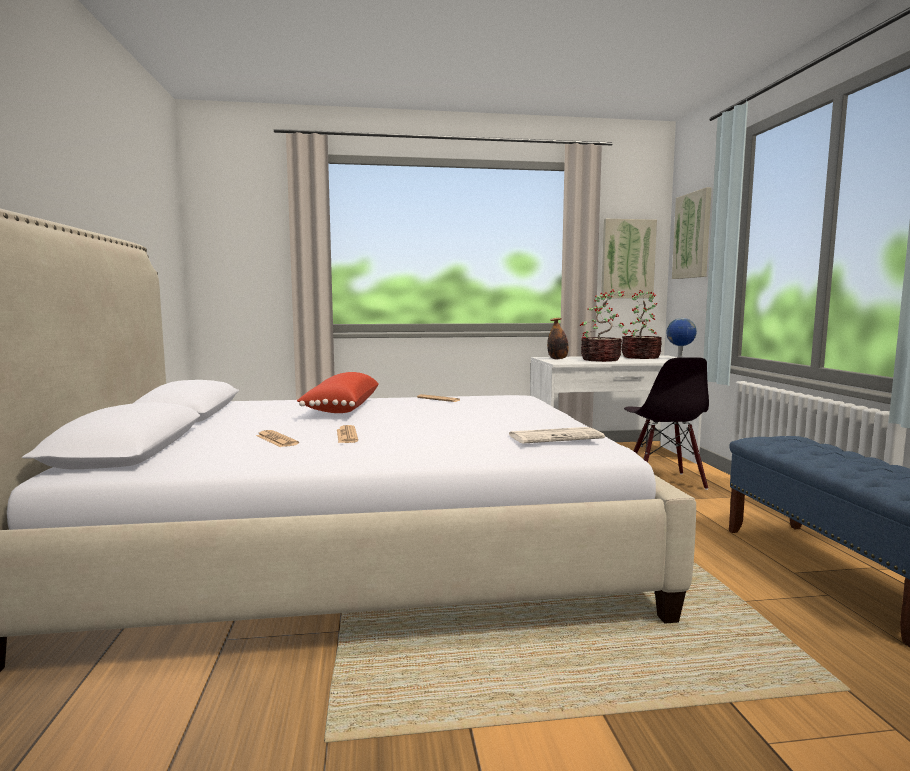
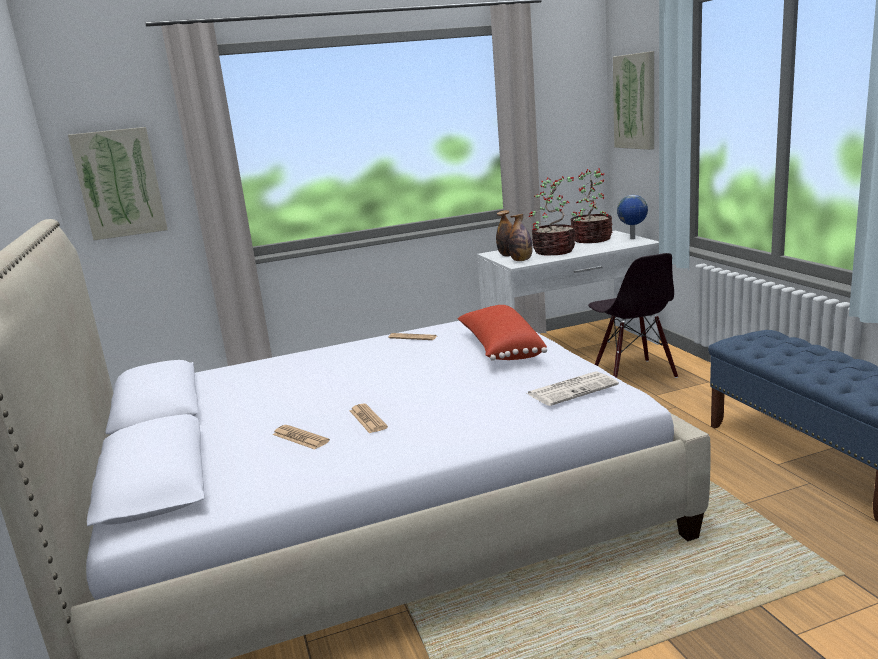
camera: 10 degrees left, 10 degrees up
red pillow [297,372,379,413] -> red pillow moved to [458,305,547,361]
picture [601,219,657,298] -> picture moved to [68,127,168,240]
none -> bottle [508,214,533,261]

